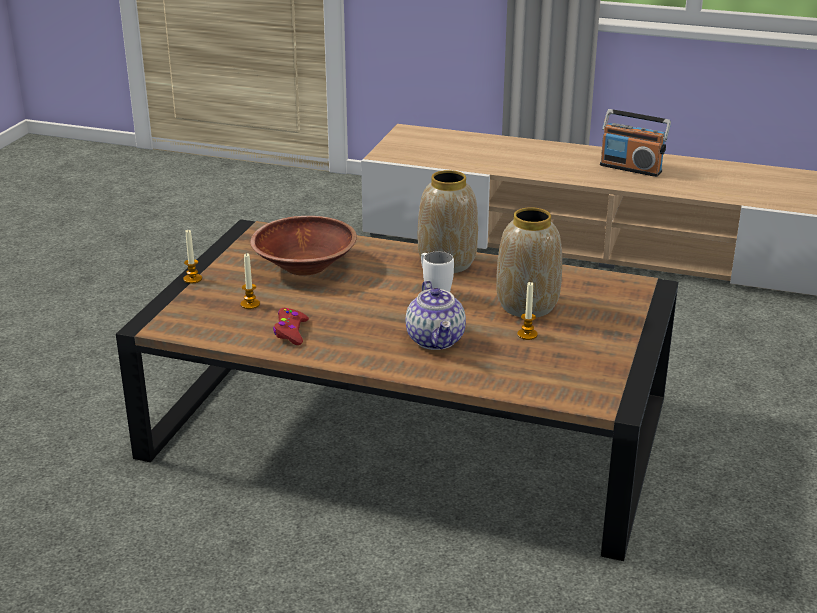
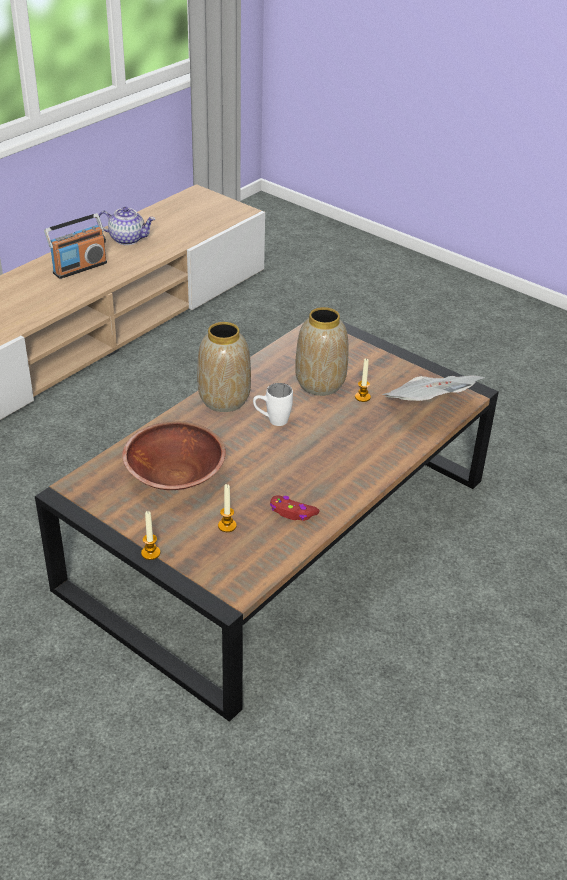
camera: 70 degrees left, 10 degrees up
teapot [406,281,466,350] -> teapot moved to [97,207,155,245]
none -> newspaper [382,375,485,401]

